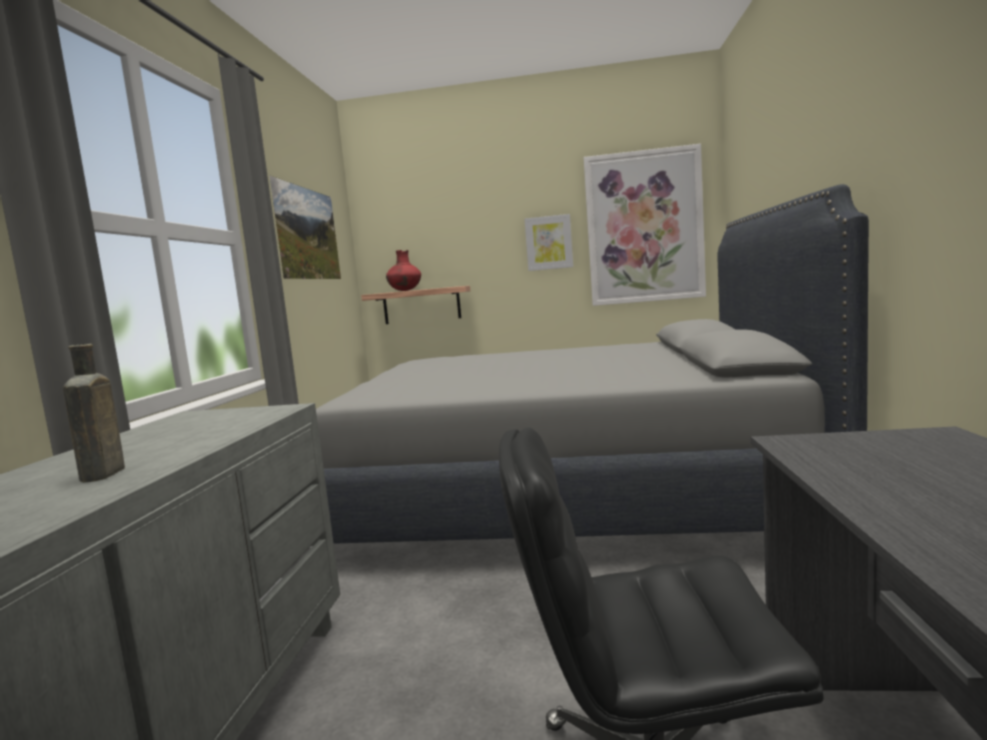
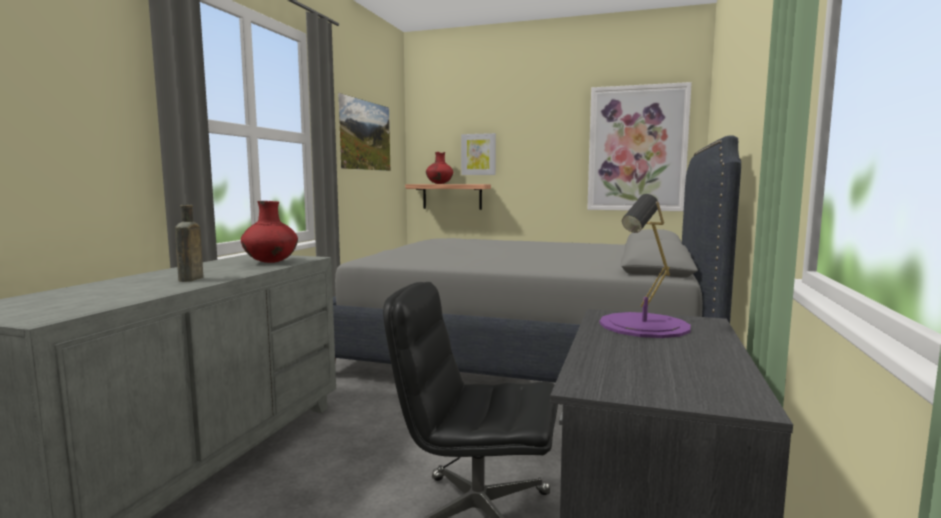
camera: 10 degrees right, 0 degrees up
picture [525,214,573,271] -> picture moved to [461,133,496,175]
none -> red vase [241,201,298,263]
none -> purple table lamp [599,194,691,338]

